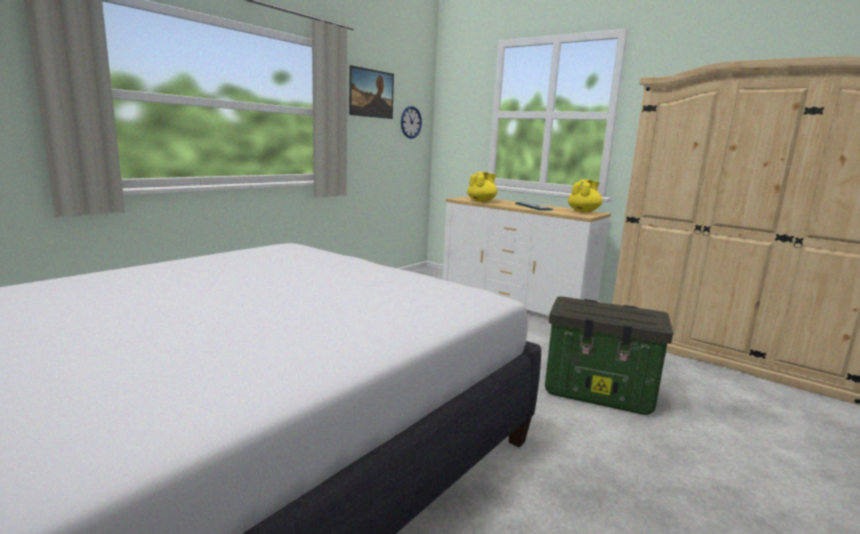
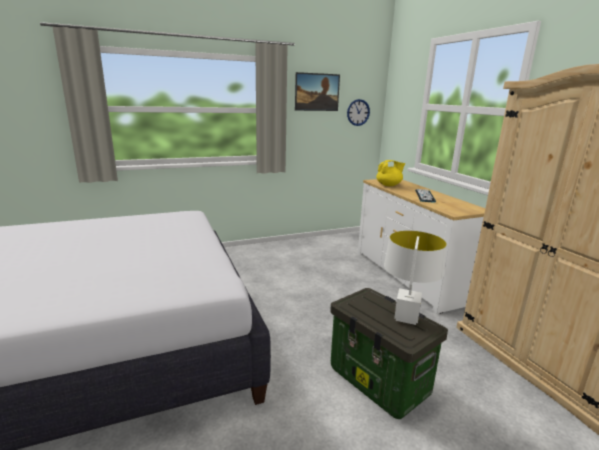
camera: 30 degrees right, 5 degrees up
yellow teapot [568,179,603,212] -> none
none -> white table lamp [384,231,447,325]

